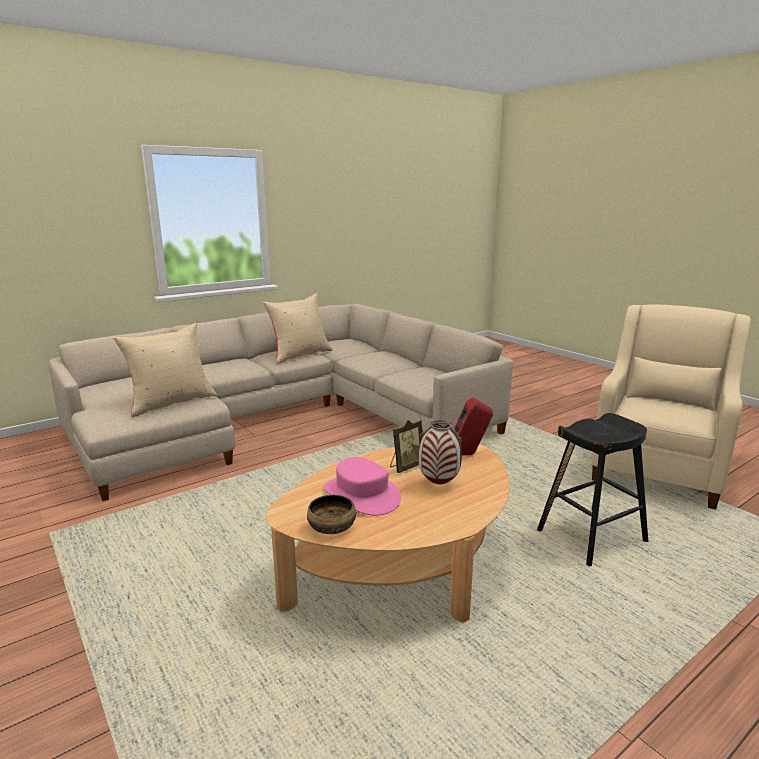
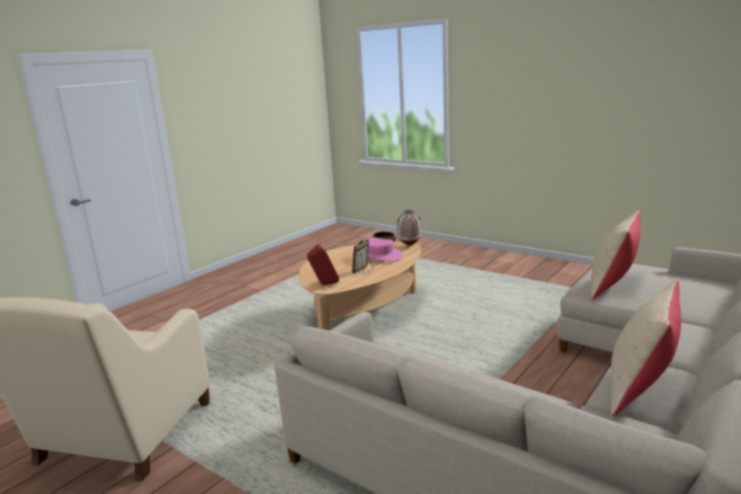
camera: 165 degrees right, 0 degrees up
vase [419,420,462,484] -> vase moved to [397,210,421,246]
black stool [537,413,648,566] -> none

